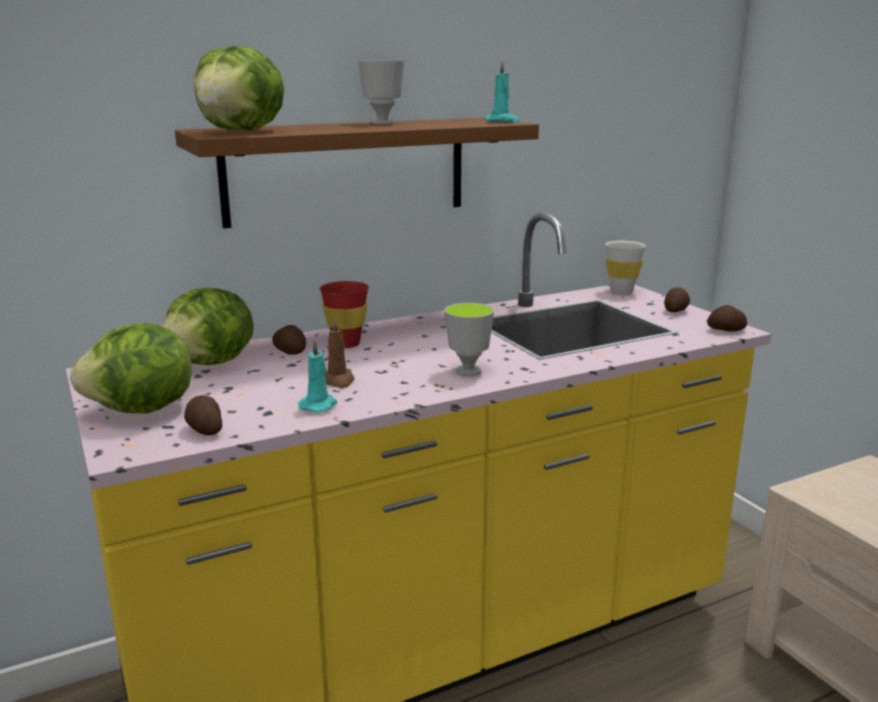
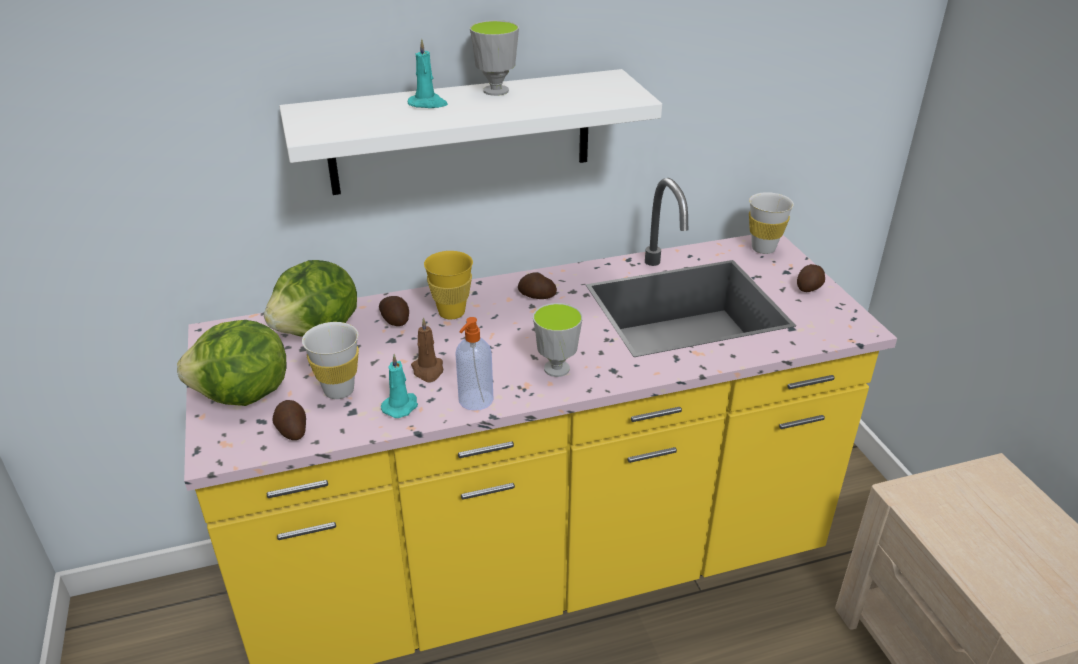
camera: 10 degrees right, 15 degrees up
brown shelf [175,118,539,229] -> white shelf [279,69,662,195]
lettuce [194,46,285,131] -> none
red cup [320,281,369,348] -> yellow cup [424,251,473,319]
turquoise candle [485,60,520,122] -> turquoise candle moved to [408,39,448,108]
potato [707,305,747,332] -> potato moved to [518,272,557,299]
none -> white cup [302,322,359,399]
none -> soap dispenser [455,317,494,411]

